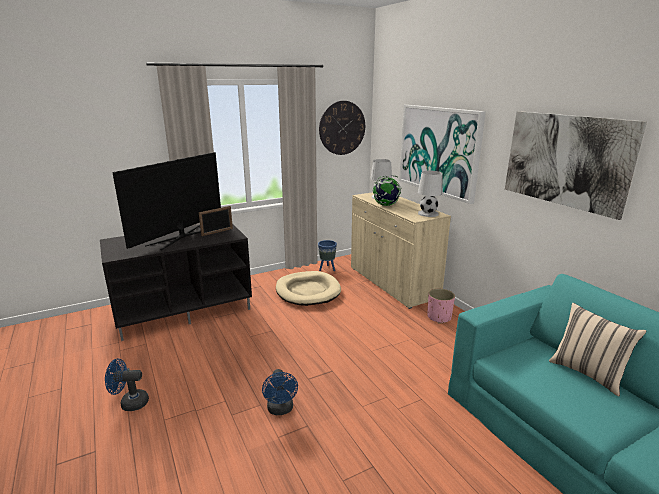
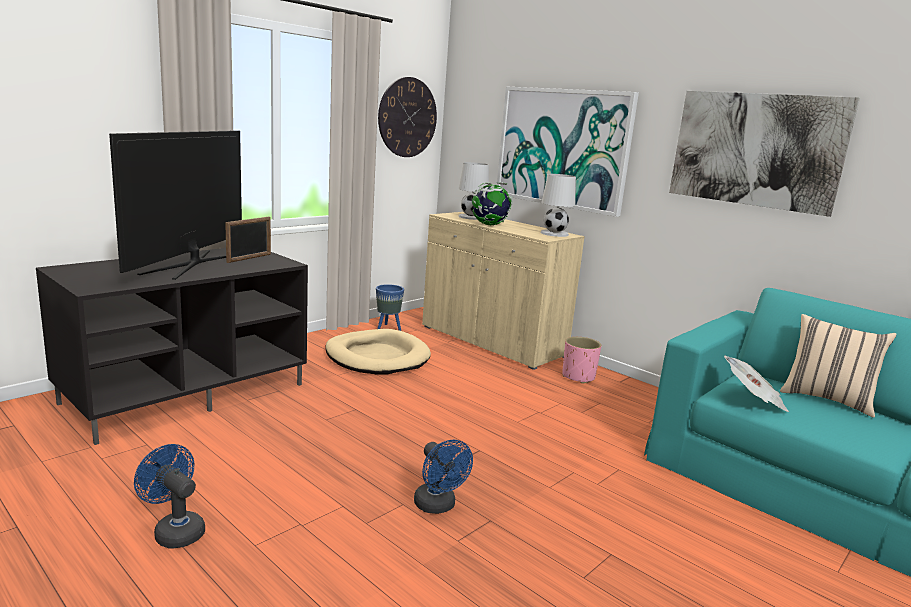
camera: 20 degrees left, 5 degrees down
blue fan [105,358,149,411] -> blue fan turned 60 degrees clockwise [134,444,205,548]
none -> newspaper [724,356,789,412]

